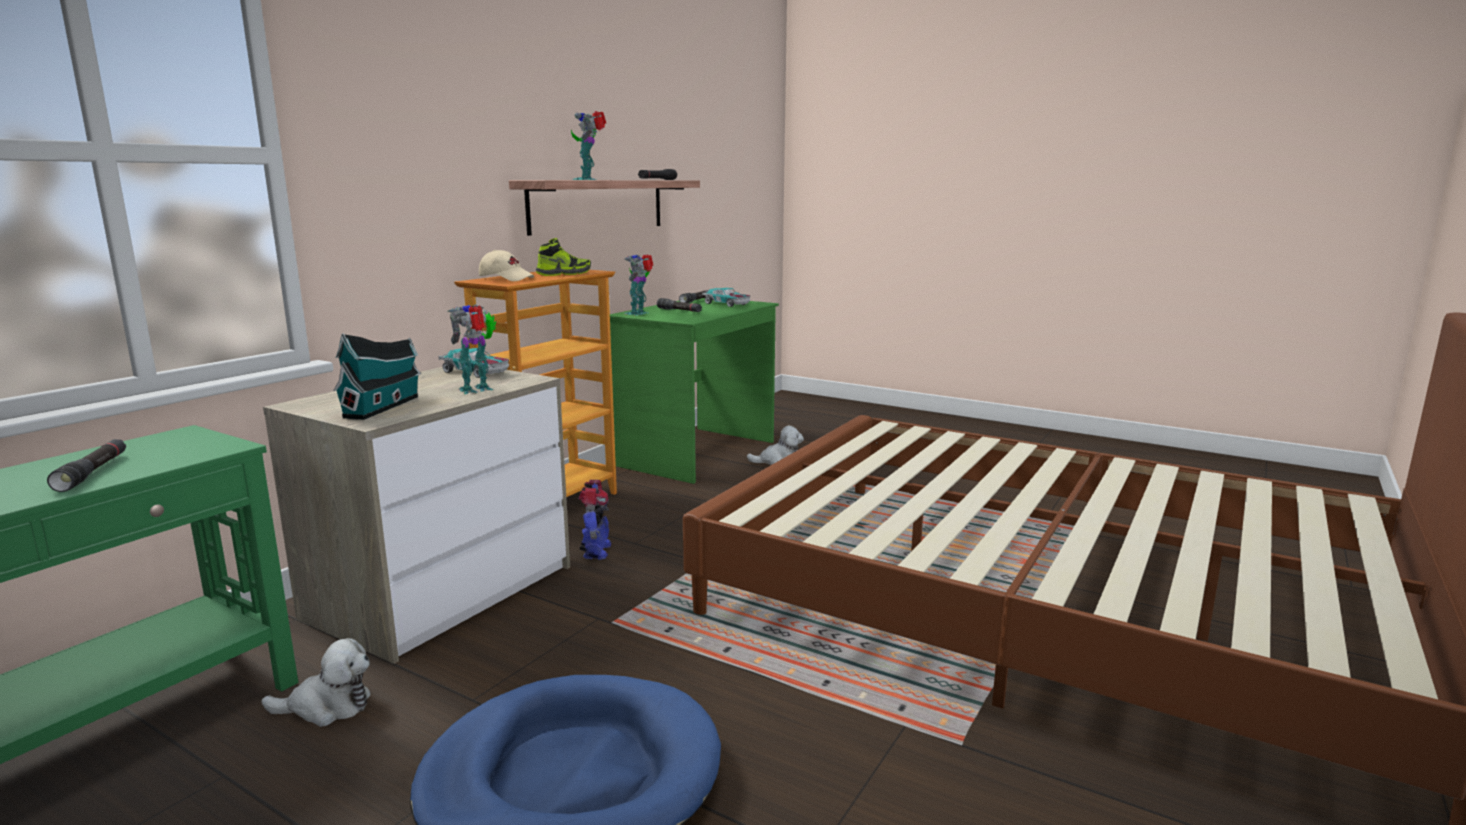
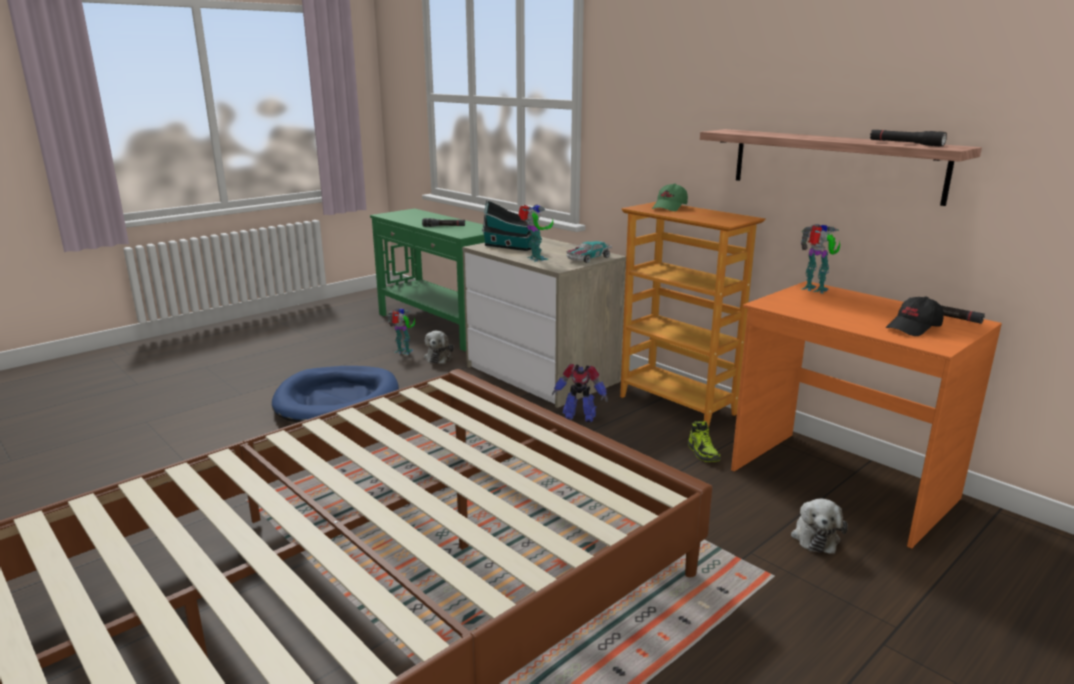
camera: 105 degrees right, 5 degrees up
beige cap [479,250,534,281] -> green cap [652,183,688,211]
shoe [536,238,591,276] -> shoe moved to [688,421,721,462]
toy robot [571,111,606,180] -> toy robot moved to [388,308,415,355]
green desk [610,298,779,484] -> orange desk [731,281,1002,548]
black flashlight [657,298,702,312] -> none
toy car [702,288,750,307] -> black cap [886,296,944,336]

